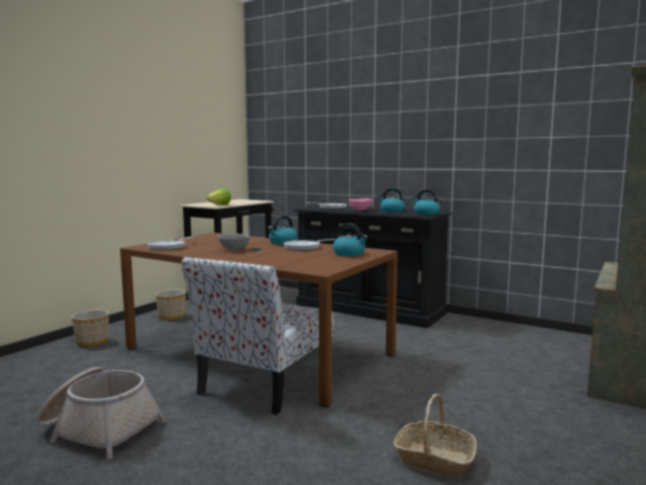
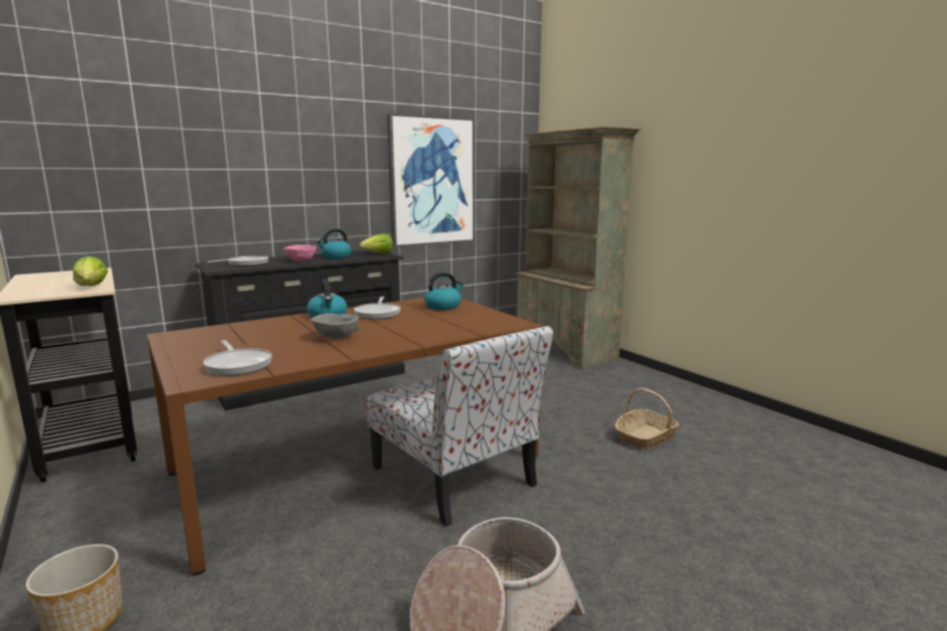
camera: 65 degrees left, 5 degrees up
planter [155,289,186,320] -> none
kettle [412,189,440,215] -> lettuce [359,233,393,254]
none -> picture [387,114,474,247]

